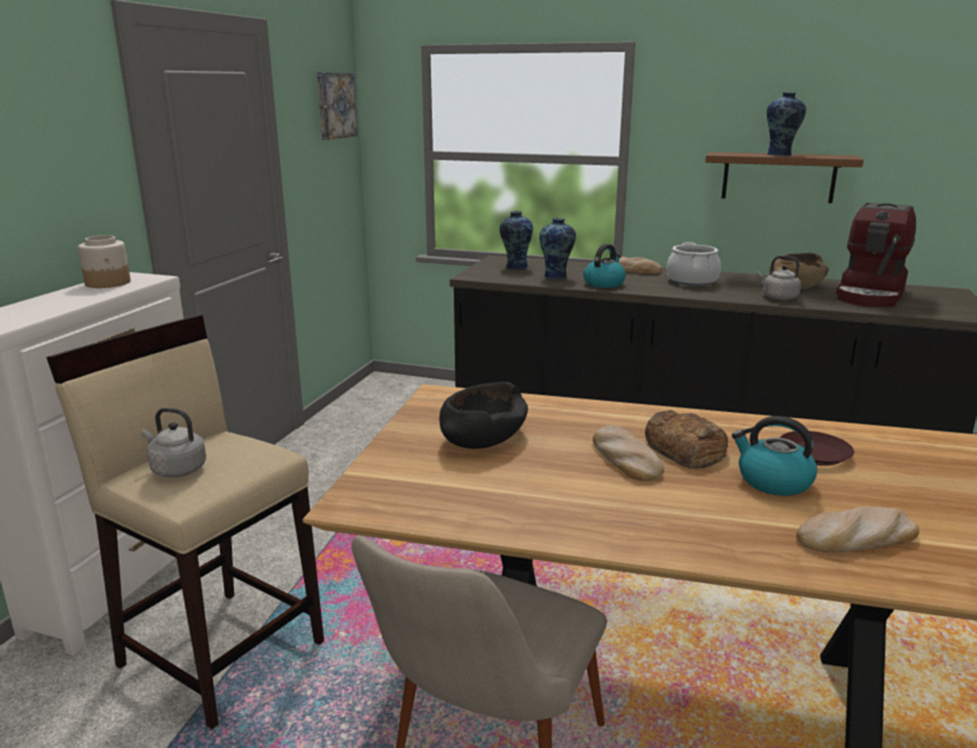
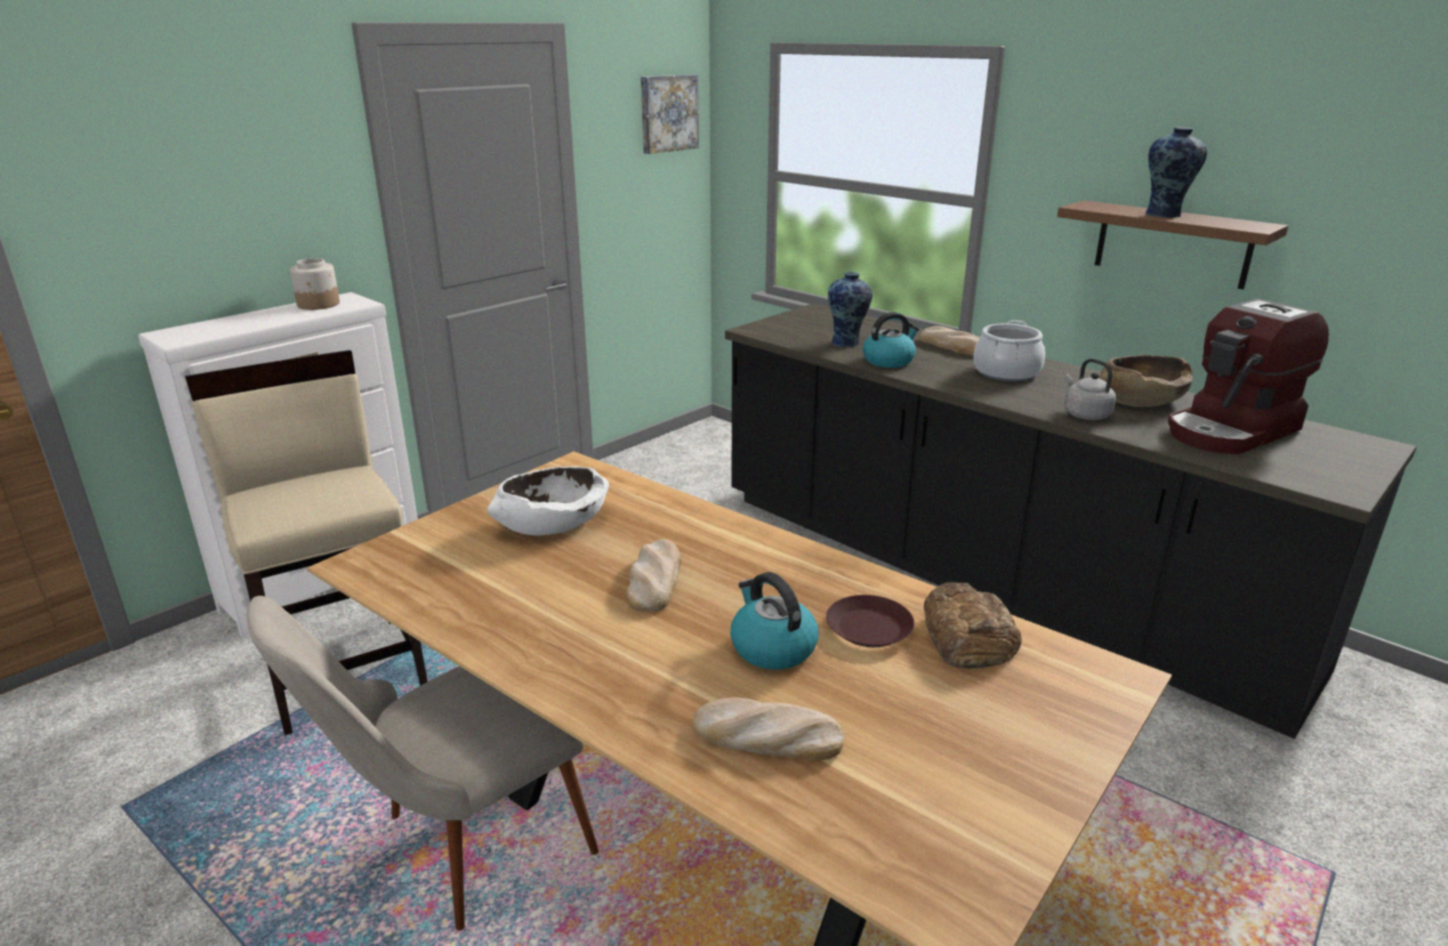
camera: 25 degrees right, 5 degrees up
grey kettle [142,408,206,478] -> none
black bowl [439,382,528,449] -> white bowl [487,466,609,536]
vase [500,211,533,269] -> none
bread [645,410,728,469] -> bread moved to [924,582,1022,669]

